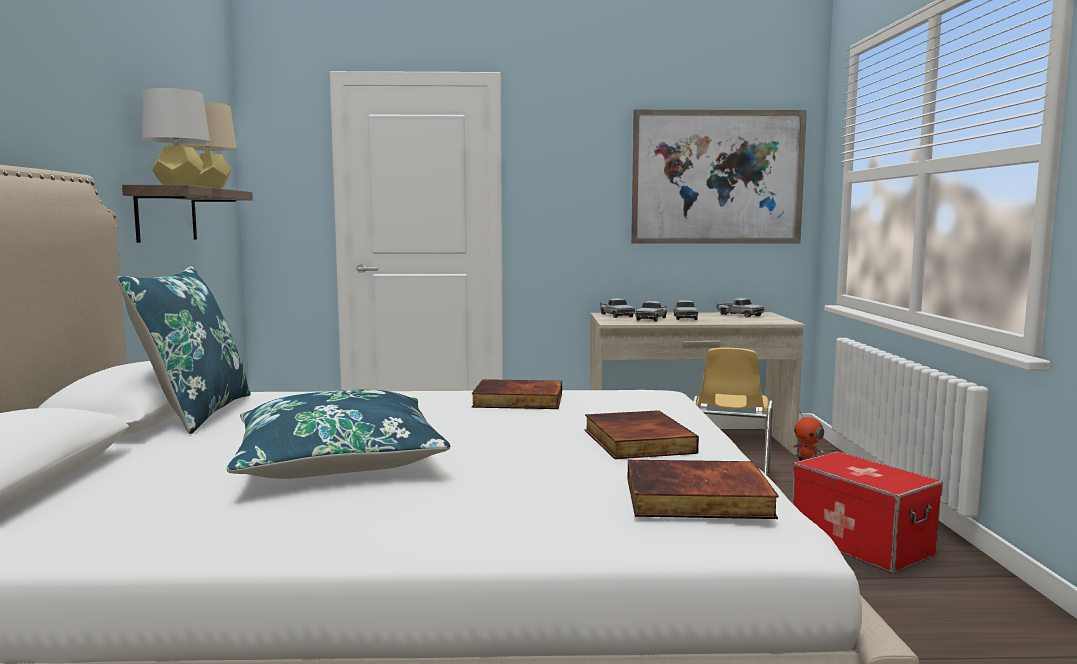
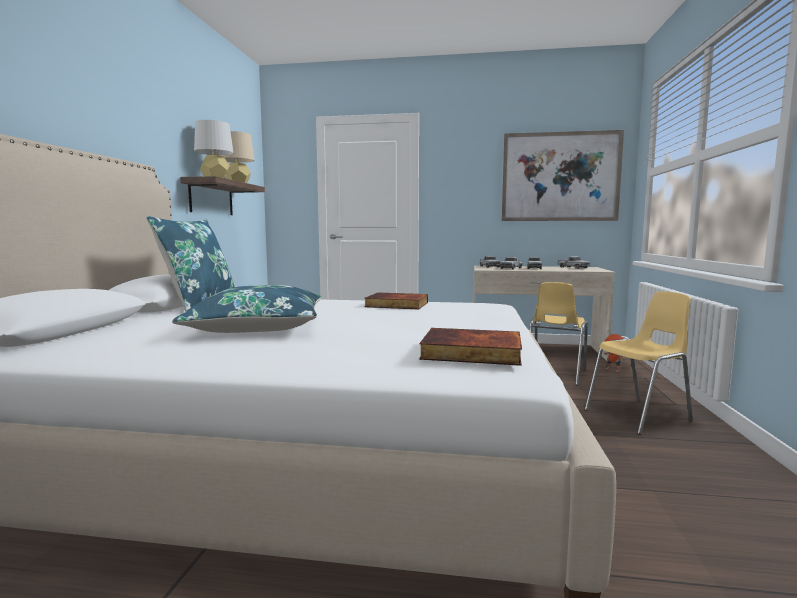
camera: 10 degrees right, 0 degrees up
book [585,410,699,459] -> none
storage box [792,452,943,573] -> yellow chair [585,292,693,435]

